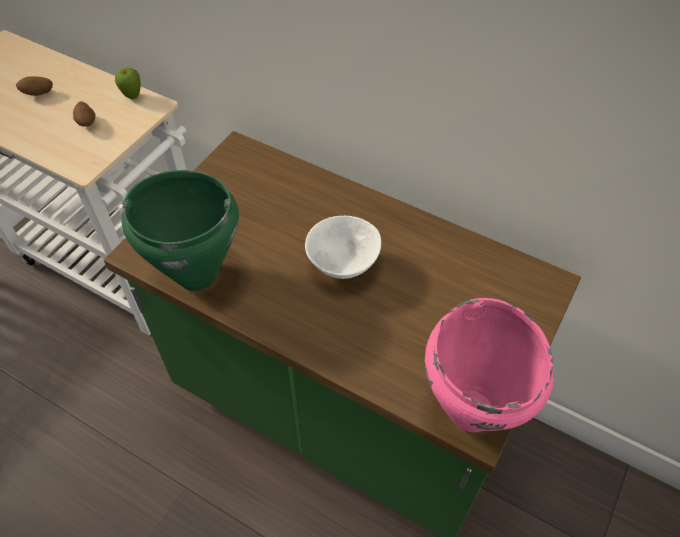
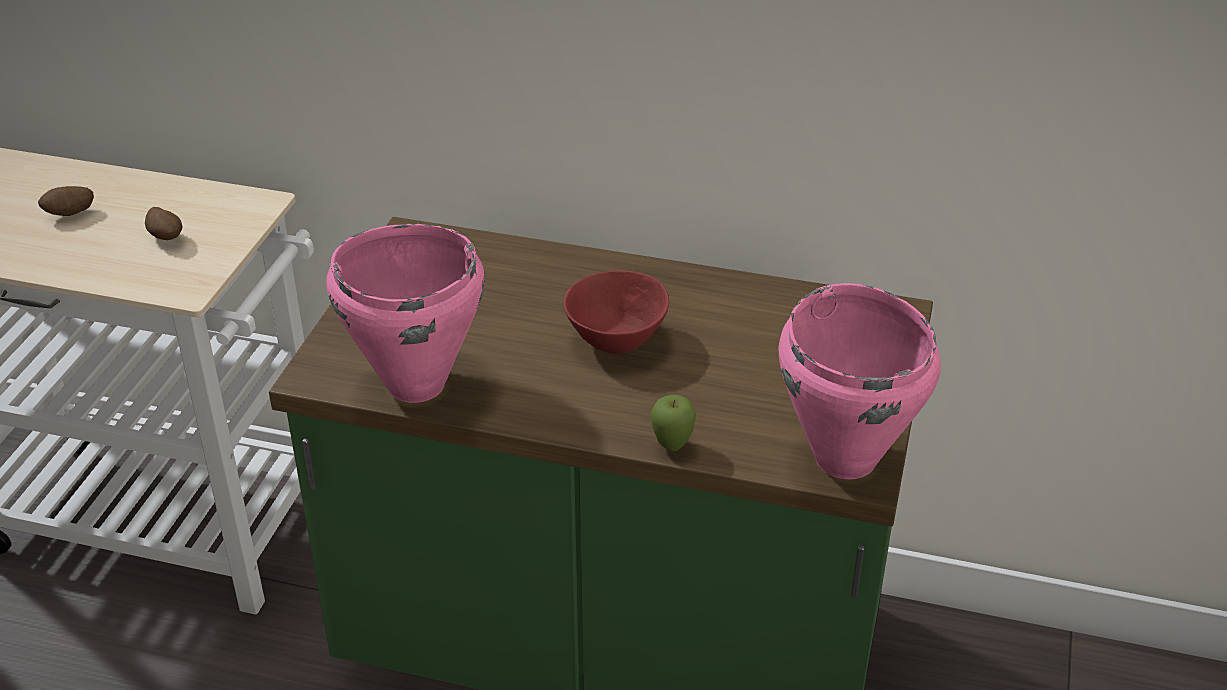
camera: 15 degrees left, 15 degrees down
apple [115,68,141,99] -> apple moved to [650,395,696,451]
green cooking pot [122,170,239,291] -> pink cooking pot [327,224,485,403]
white bowl [305,216,381,279] -> red bowl [564,270,669,354]

